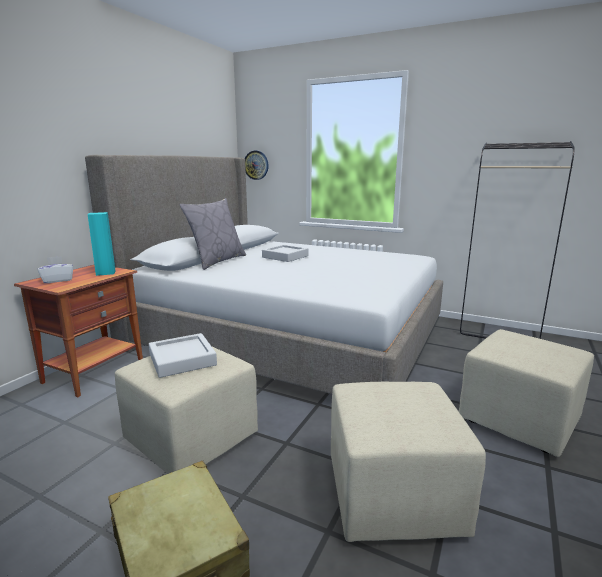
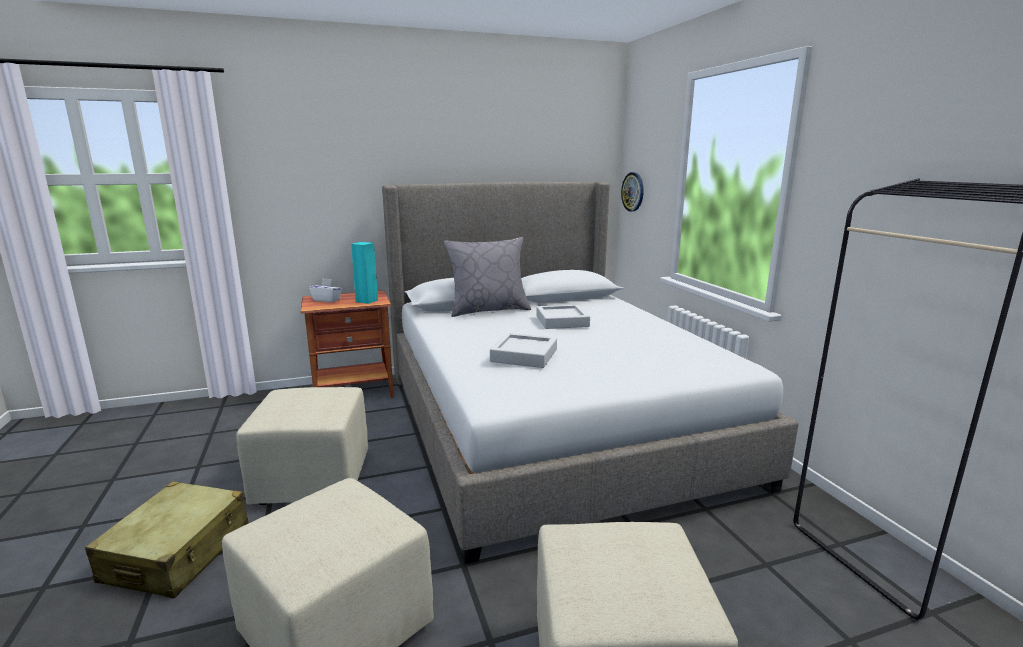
camera: 45 degrees right, 0 degrees up
grey tray [149,333,217,378] -> grey tray moved to [490,333,557,368]

